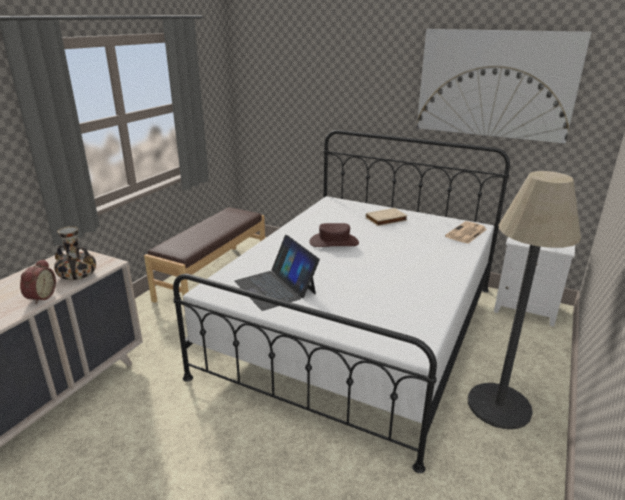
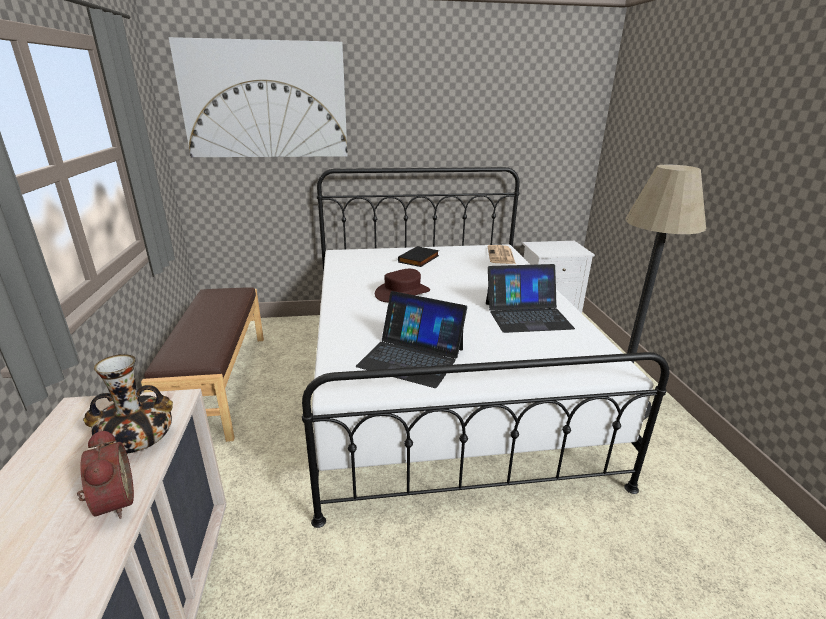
camera: 35 degrees left, 0 degrees up
beige book [366,208,408,226] -> black book [398,246,439,267]
picture [417,29,591,144] -> picture moved to [169,37,348,157]
none -> laptop [486,264,575,333]

